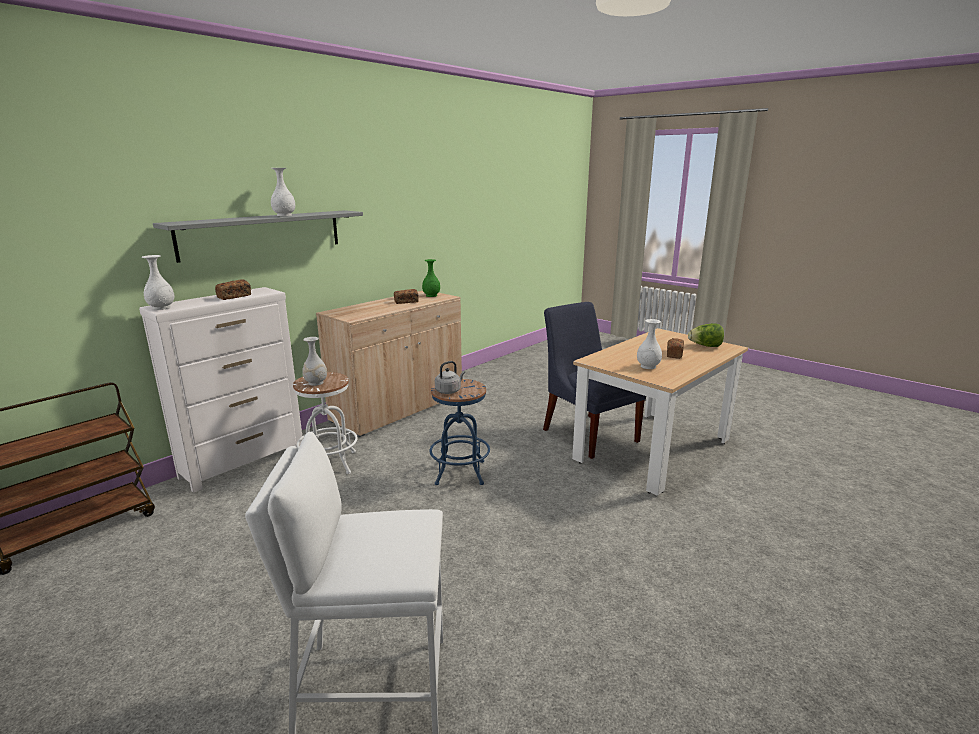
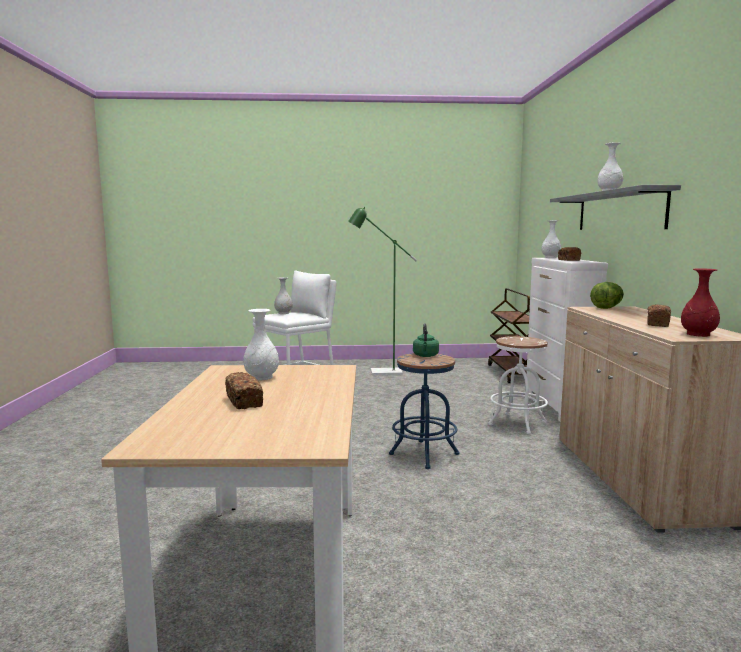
camera: 135 degrees right, 10 degrees down
white vase [302,337,327,386] -> white vase moved to [274,277,293,314]
green vase [422,259,440,297] -> red vase [681,268,720,337]
grey kettle [435,361,465,394] -> green kettle [413,323,439,357]
blue chair [543,302,646,459] -> none
lettuce [688,323,724,347] -> lettuce moved to [590,282,624,309]
none -> green floor lamp [348,207,417,376]

